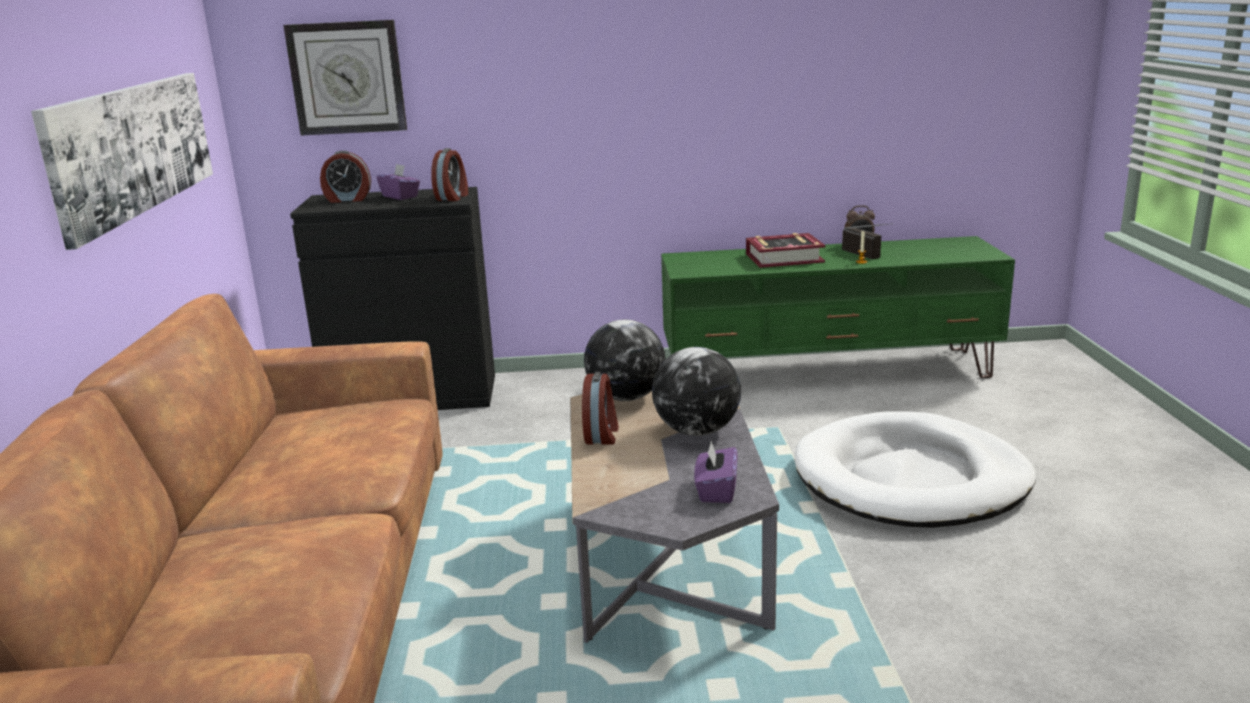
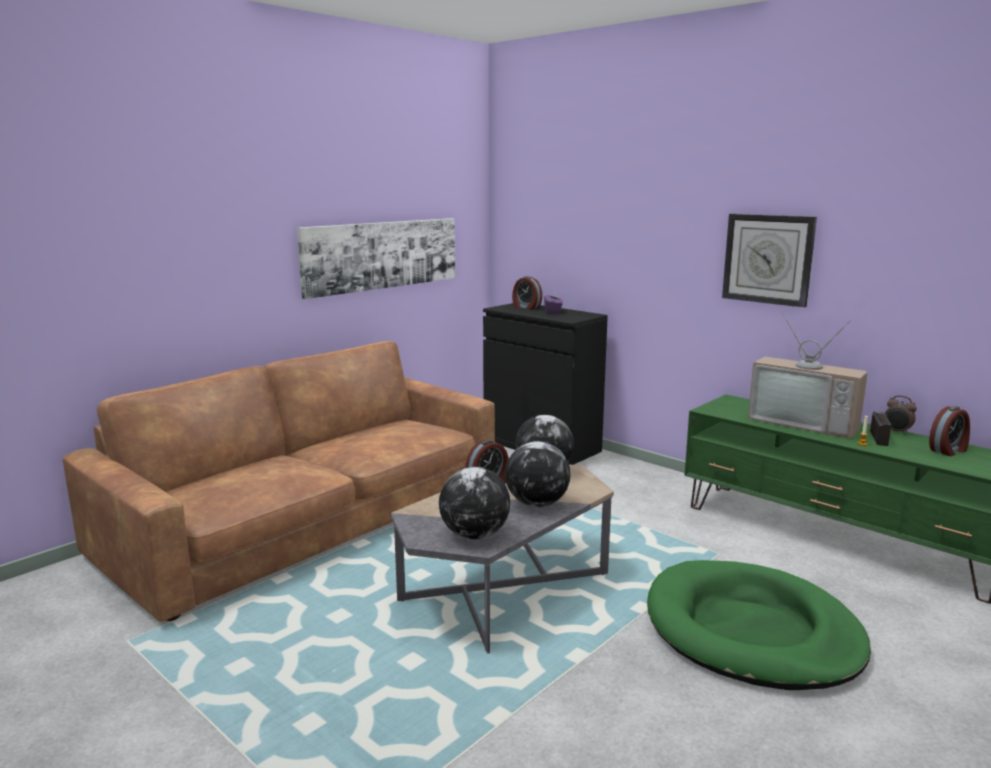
camera: 45 degrees right, 5 degrees down
wall clock [283,20,407,135] -> wall clock moved to [722,214,817,308]
alarm clock [431,148,468,201] -> alarm clock moved to [929,406,970,456]
purple tissue box [694,441,738,503] -> globe [439,467,510,539]
book [746,233,826,268] -> television [748,313,868,439]
white dog bed [794,411,1036,528] -> green dog bed [647,560,871,690]

